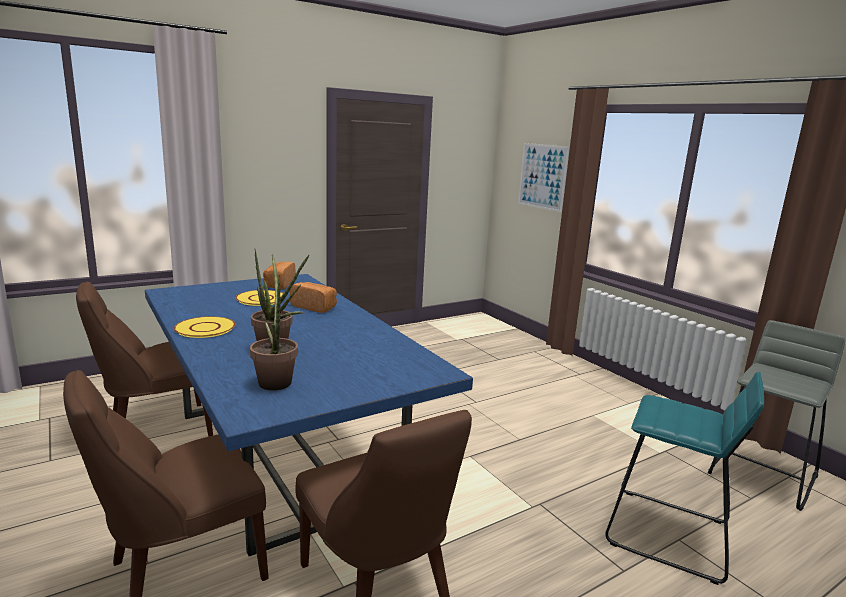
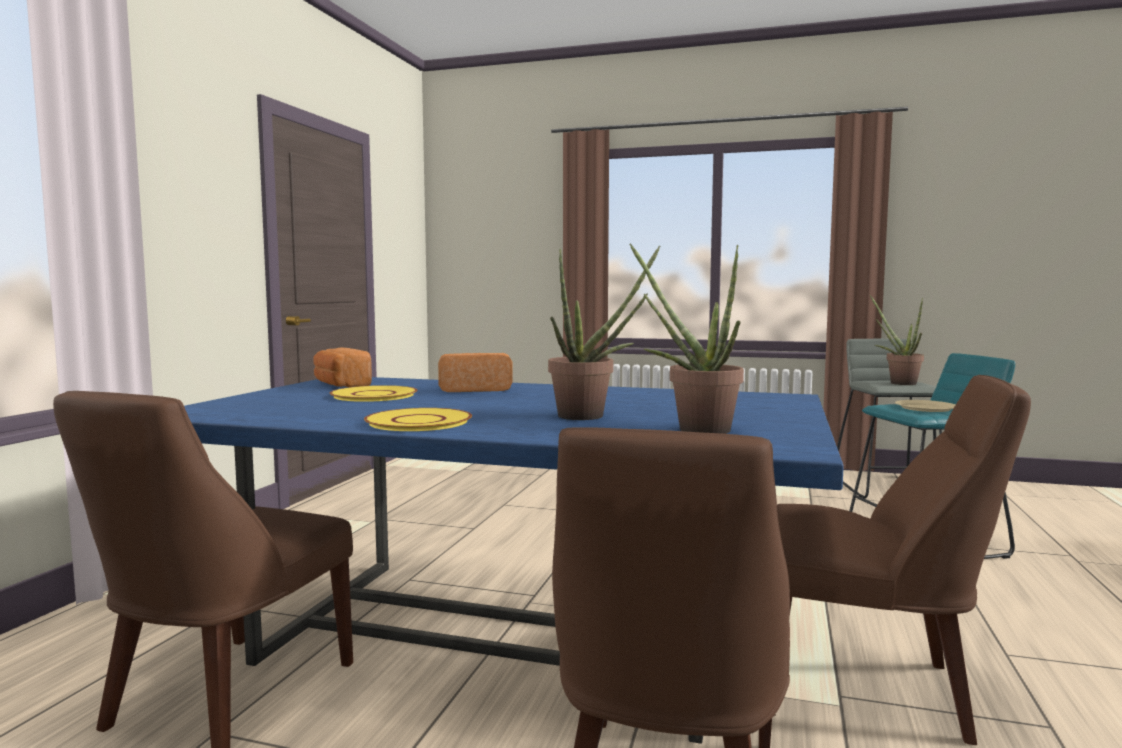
camera: 40 degrees left, 10 degrees down
picture [518,143,570,212] -> none
none -> potted plant [870,295,924,385]
none -> beige plate [895,400,956,412]

